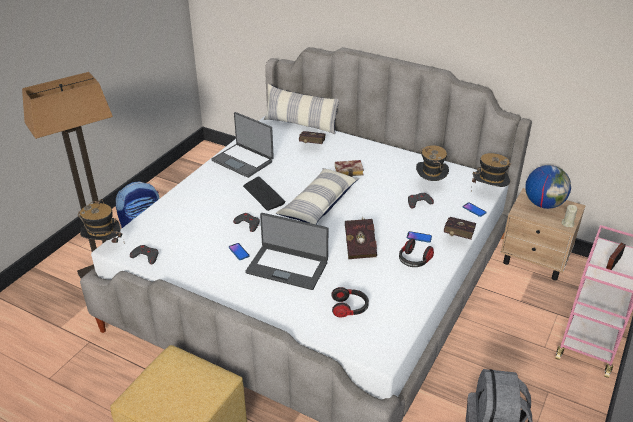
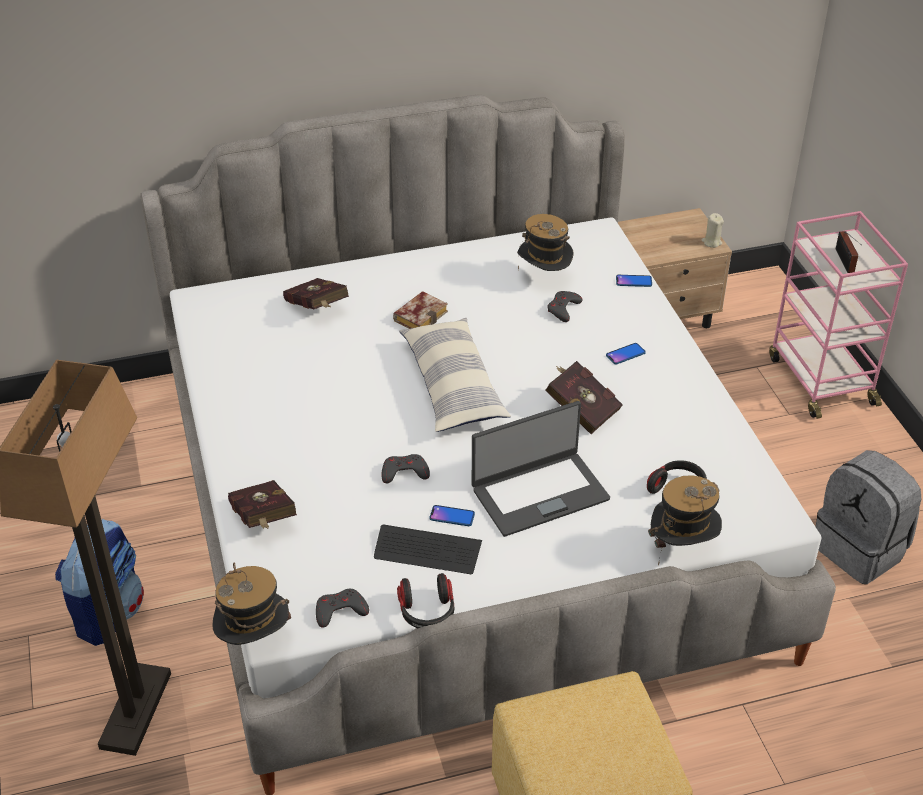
camera: 45 degrees left, 5 degrees up
laptop [211,112,274,178] -> none
keyboard [243,177,286,211] -> keyboard moved to [374,525,482,574]
pillow [264,84,339,134] -> none
headphones [399,239,434,267] -> headphones moved to [397,573,454,628]
red book [444,217,476,240] -> red book moved to [228,480,297,529]
hat [471,153,511,191] -> hat moved to [648,475,722,566]
globe [526,165,571,209] -> none

